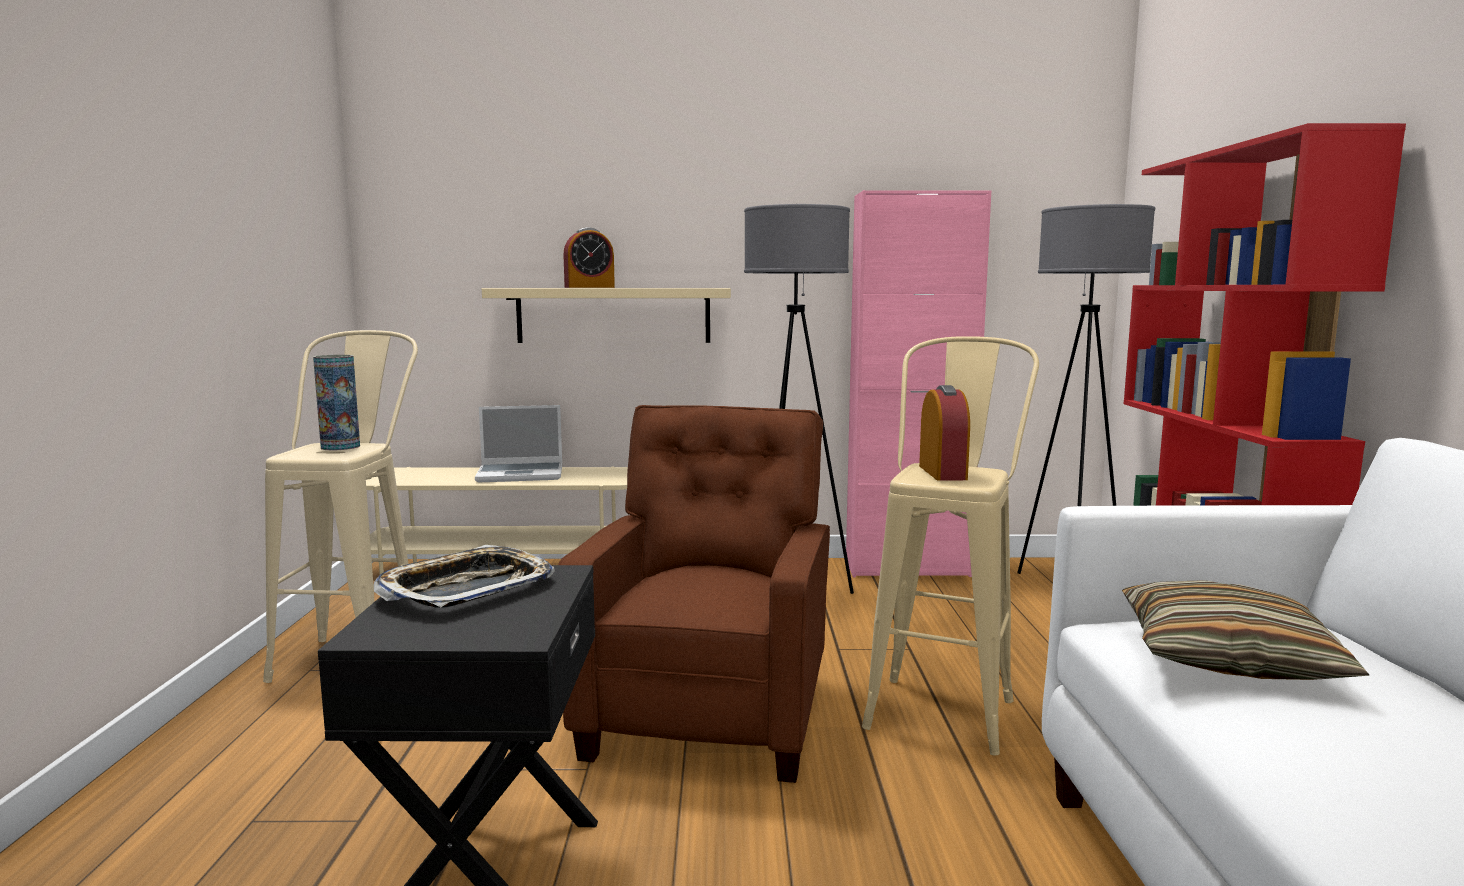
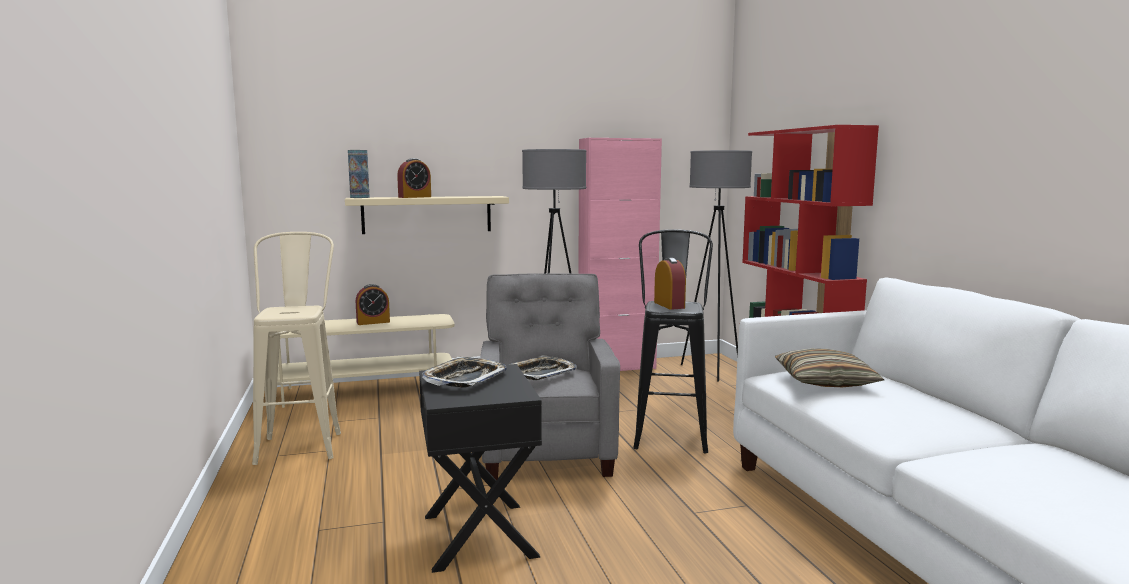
camera: 15 degrees left, 0 degrees up
vase [313,355,360,450] -> vase moved to [348,150,370,198]
laptop [475,405,562,482] -> alarm clock [356,284,390,325]
brown armchair [558,405,830,783] -> grey armchair [480,273,620,480]
beige stool [862,336,1039,755] -> black stool [633,229,713,453]
none -> tray [508,355,577,380]

